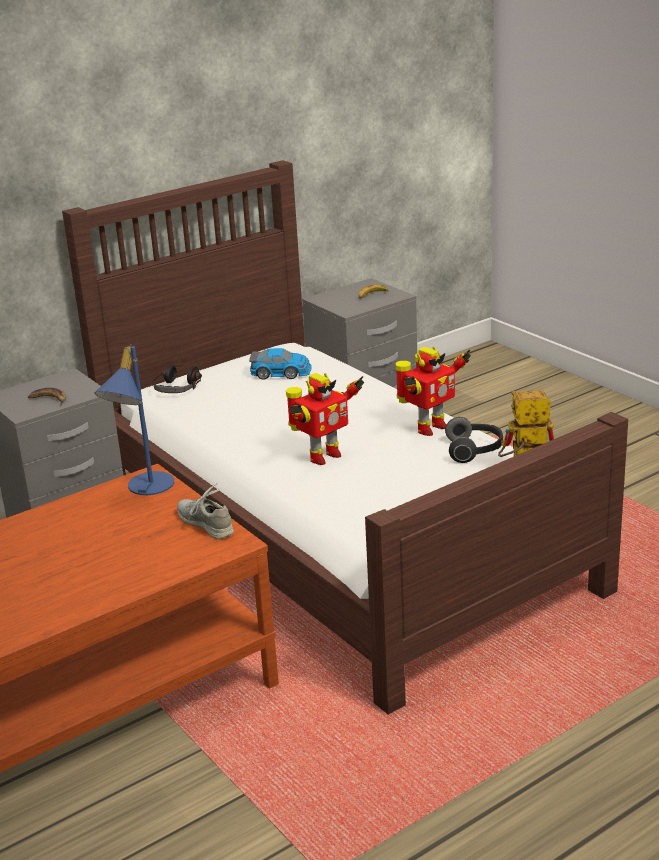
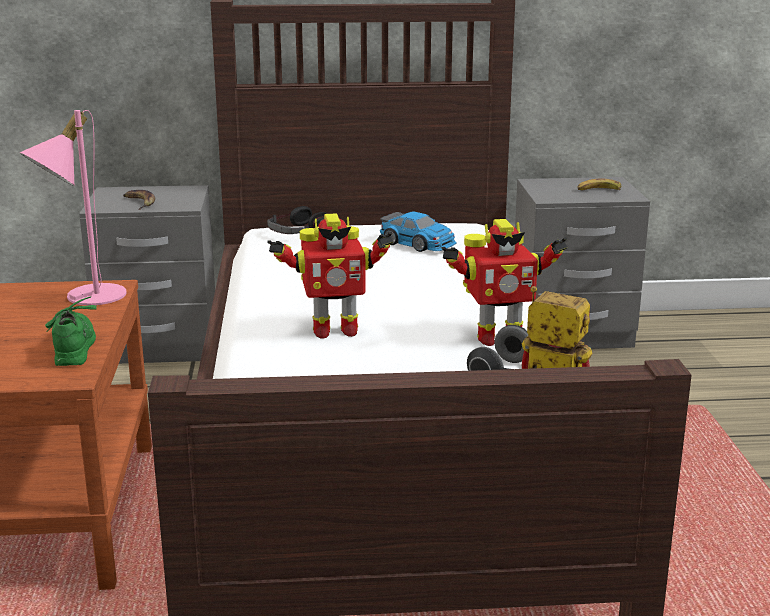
camera: 30 degrees right, 5 degrees down
blue table lamp [95,344,174,495] -> pink table lamp [20,110,126,305]
grey shoe [177,484,234,540] -> green shoe [45,297,97,366]

